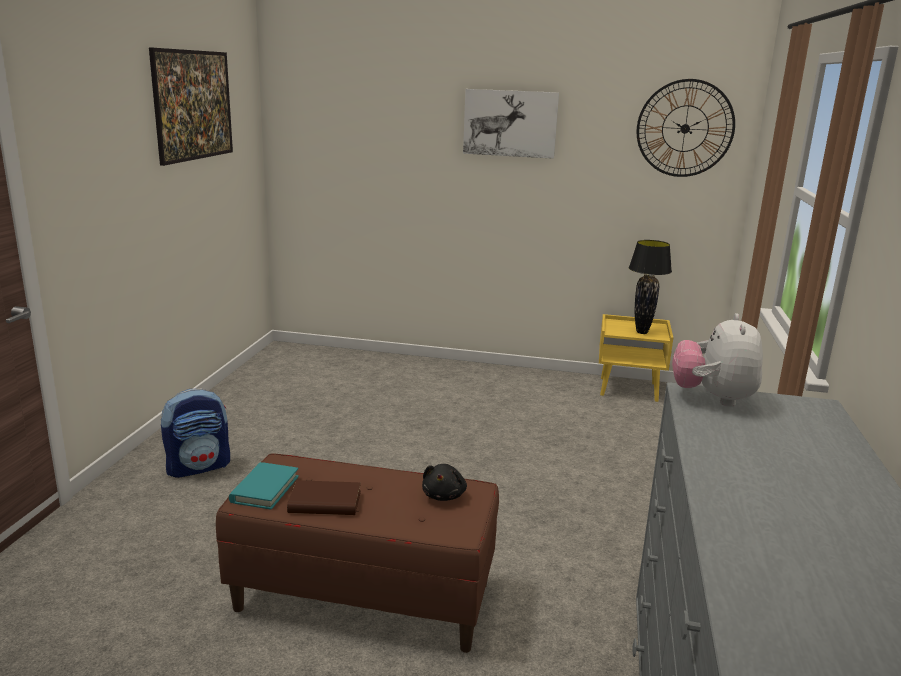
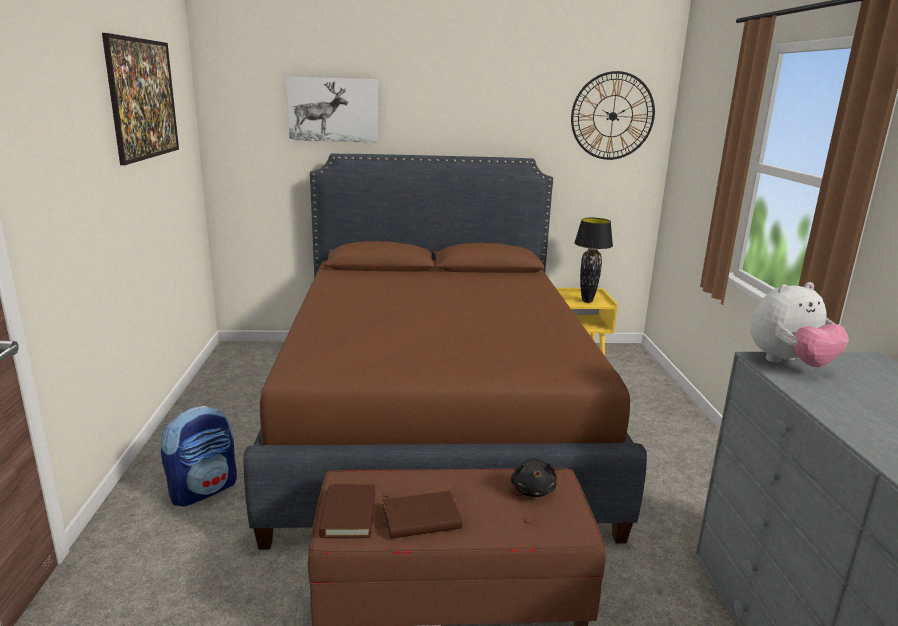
camera: 15 degrees left, 0 degrees up
turquoise book [229,462,299,510] -> brown book [319,484,375,538]
picture [463,89,559,159] -> picture moved to [286,76,378,142]
plush toy [672,313,763,407] -> plush toy turned 105 degrees counterclockwise [750,282,849,367]
none -> brown bed [243,154,647,550]

